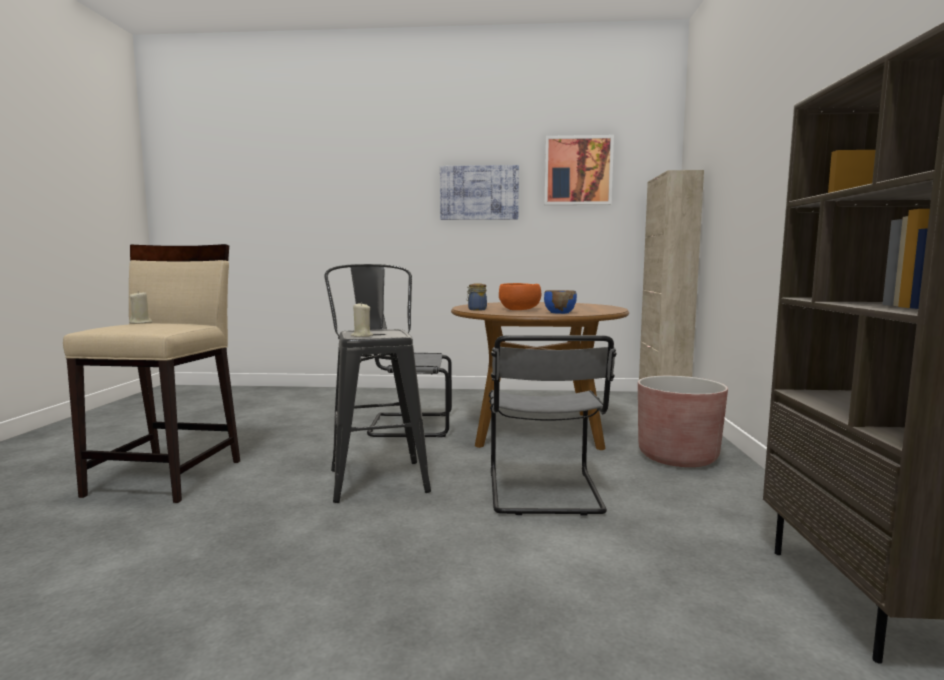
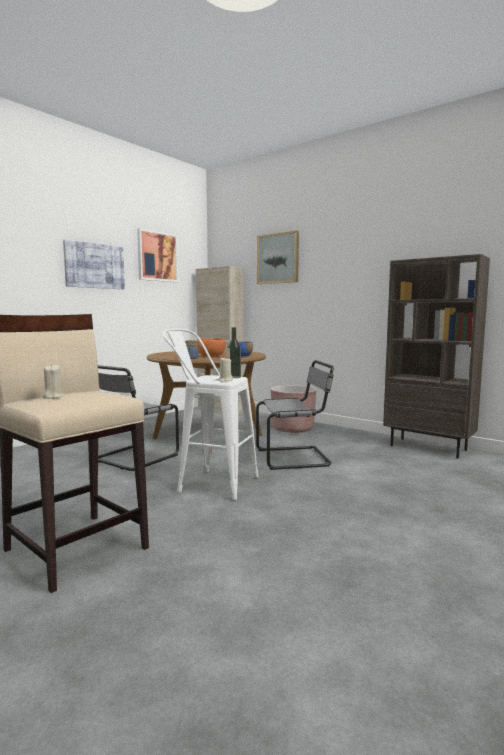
camera: 55 degrees left, 0 degrees up
black stool [324,264,431,503] -> white stool [162,329,259,500]
grey chair [489,335,617,516] -> grey chair turned 45 degrees counterclockwise [256,360,334,470]
none -> bottle [227,327,241,378]
none -> picture [257,231,299,284]

